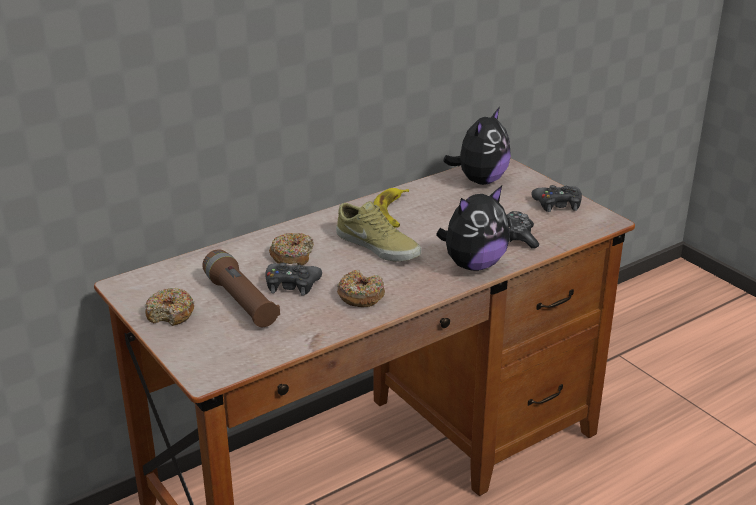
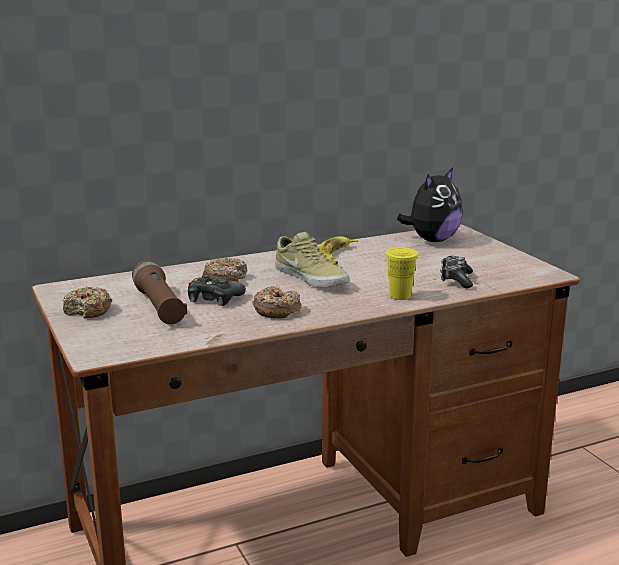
camera: 10 degrees right, 10 degrees down
plush toy [436,186,509,271] -> yellow cup [385,247,419,300]
black game controller [531,185,582,212] -> none

